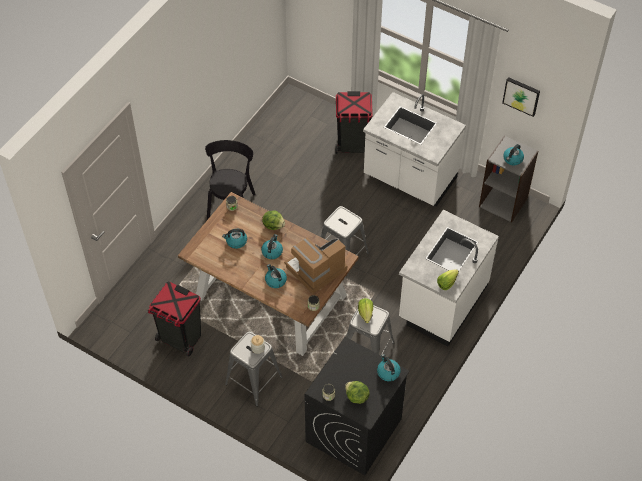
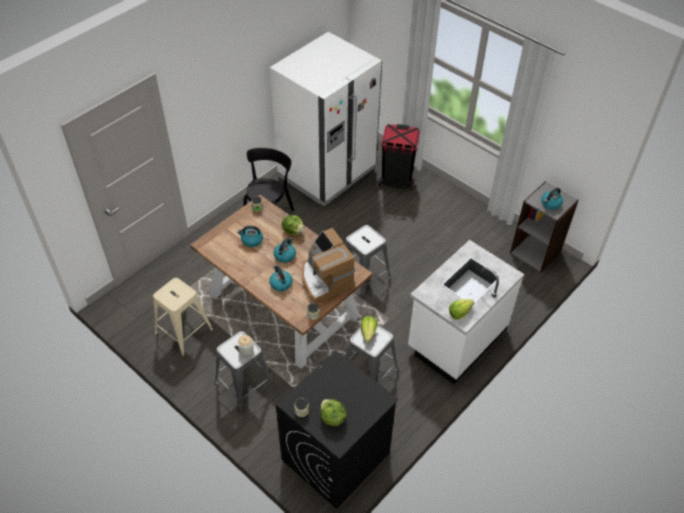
camera: 10 degrees right, 5 degrees down
black trash can [148,282,201,357] -> beige stool [153,278,213,356]
coffee machine [284,238,347,294] -> coffee machine turned 90 degrees counterclockwise [302,228,355,304]
white counter [363,92,466,206] -> none
kettle [377,354,401,381] -> none
picture [502,77,540,117] -> none
none -> white fridge [270,32,382,206]

